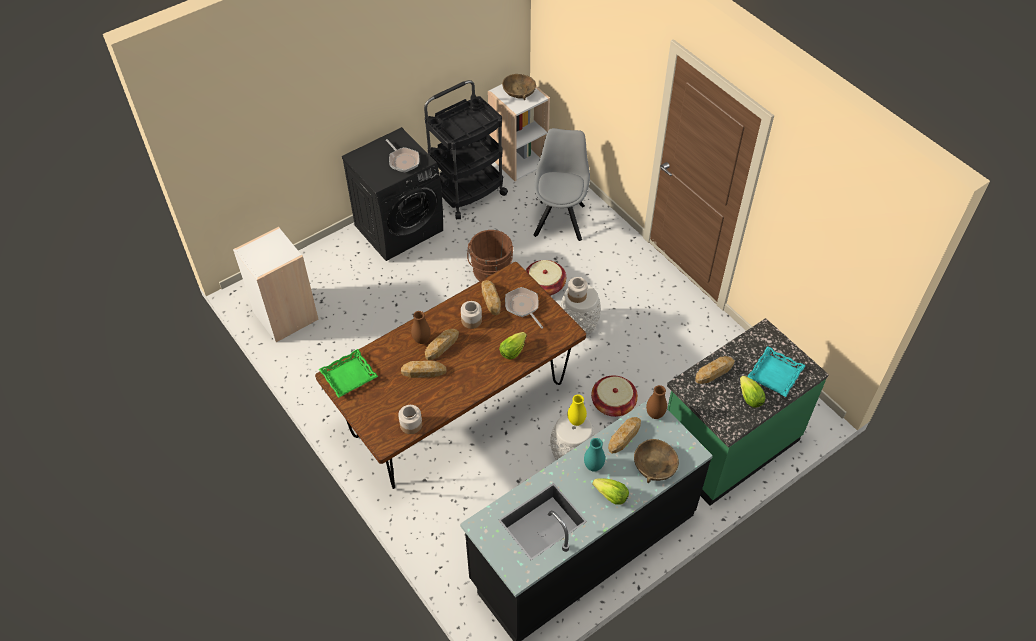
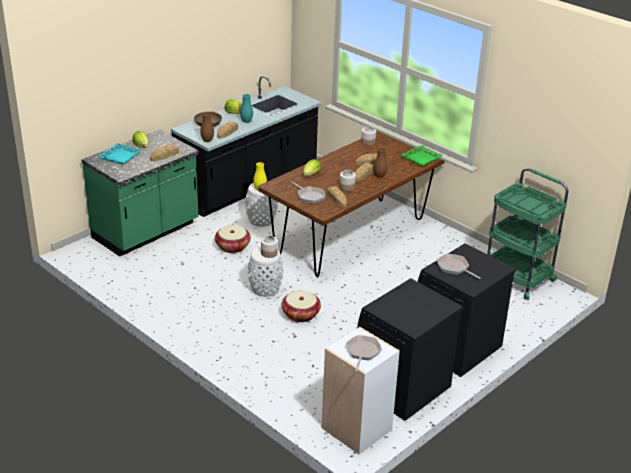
camera: 170 degrees right, 20 degrees down
bookcase [233,227,319,342] -> green cart [487,168,568,300]
black cart [424,80,508,219] -> black washing machine [357,278,463,421]
brown bucket [467,230,513,281] -> none
brown bowl [502,74,536,100] -> frying pan [346,335,382,372]
grey chair [534,128,590,241] -> none

